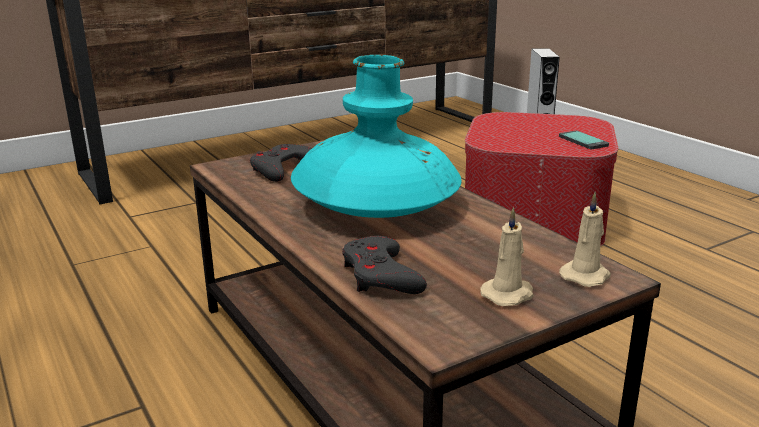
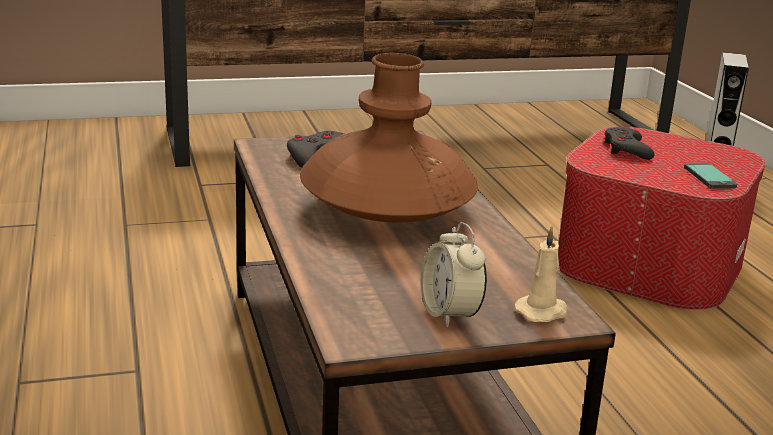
camera: 15 degrees right, 0 degrees up
turquoise vase [291,55,462,218] -> brown vase [300,53,478,222]
grey game controller [342,236,427,294] -> grey game controller moved to [604,127,655,160]
beige candle [480,207,534,306] -> alarm clock [421,222,487,328]

